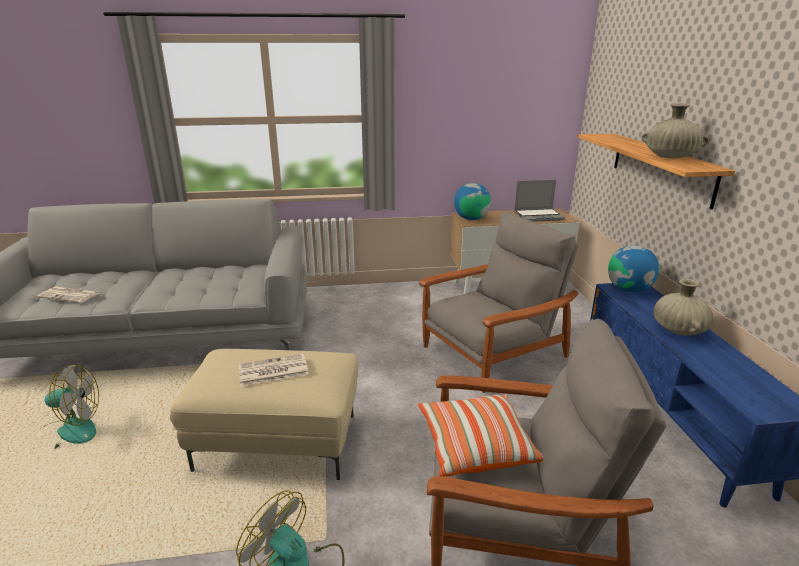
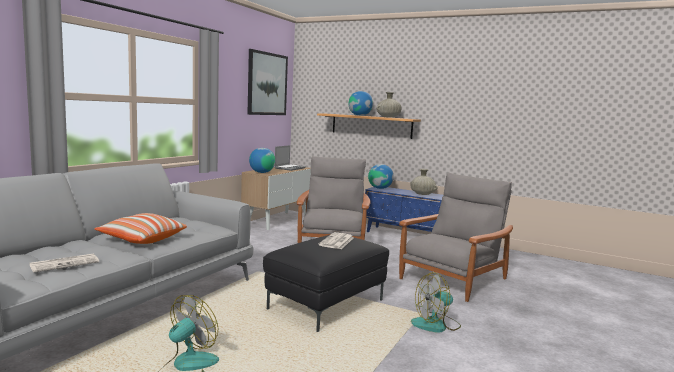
camera: 55 degrees left, 15 degrees down
beige ottoman [170,349,358,480] -> black ottoman [263,235,389,332]
pillow [418,394,543,477] -> pillow moved to [95,213,187,244]
none -> picture [247,49,288,115]
none -> globe [349,91,373,116]

